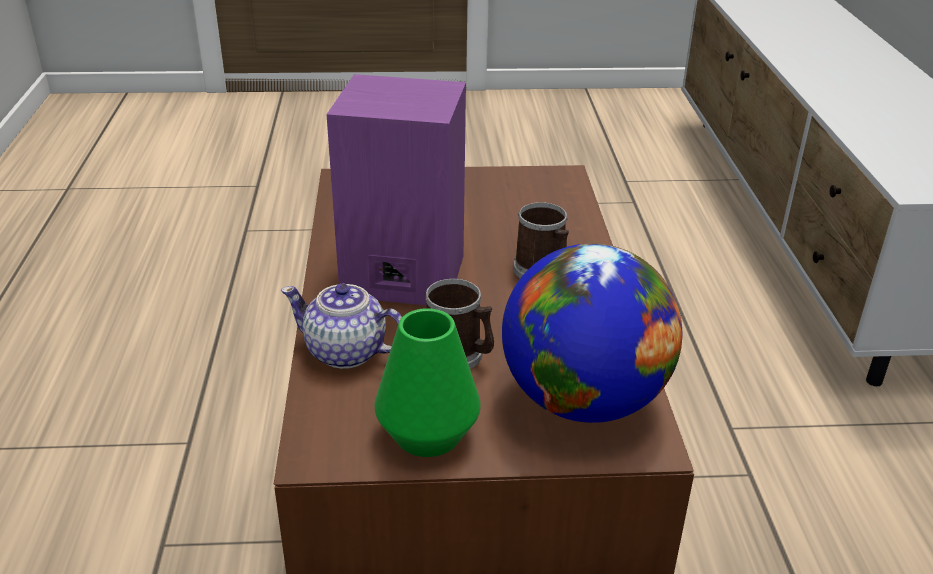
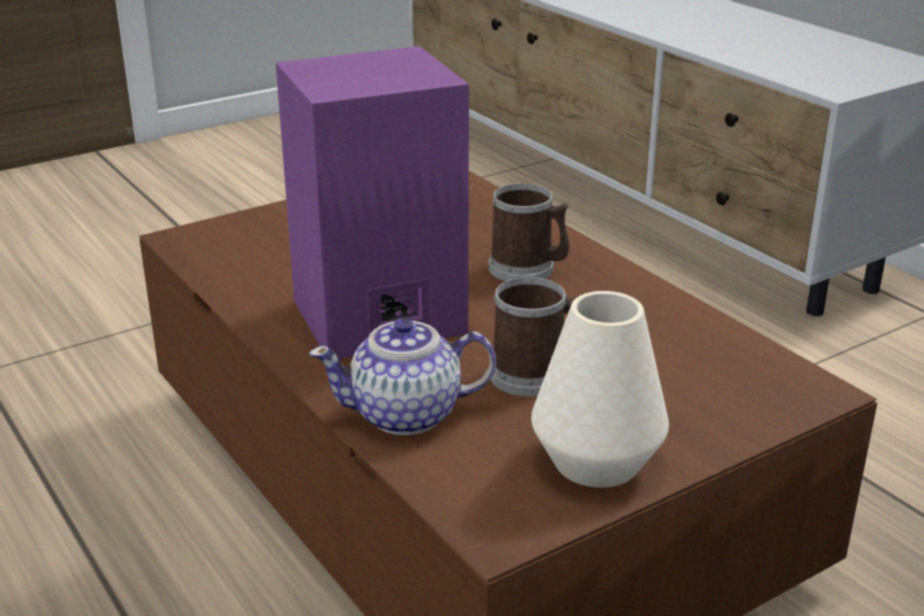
camera: 30 degrees left, 5 degrees down
green vase [375,308,480,457] -> white vase [531,291,669,488]
globe [502,243,682,423] -> none

